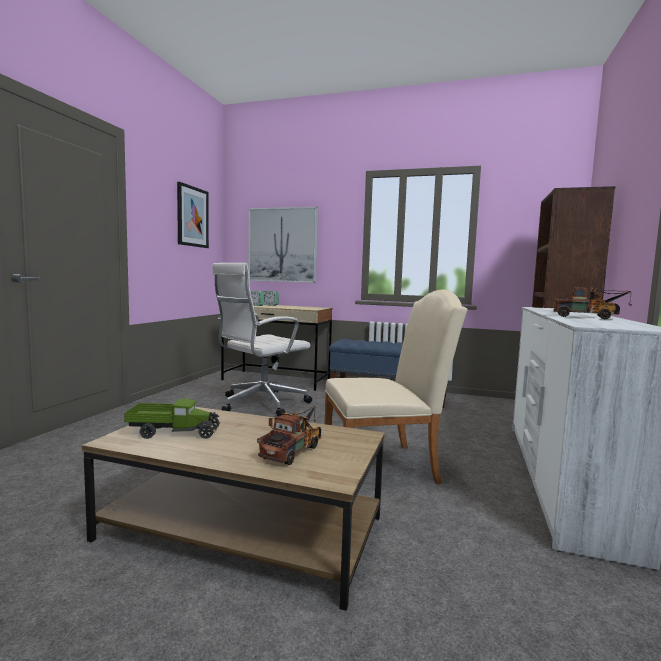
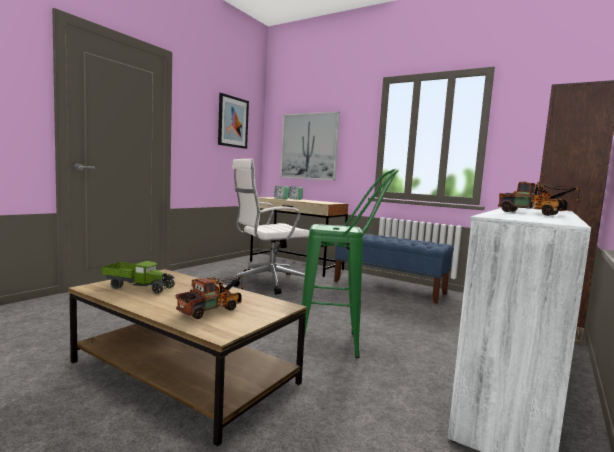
camera: 15 degrees right, 0 degrees up
beige chair [325,290,468,484] -> green stool [302,168,399,358]

